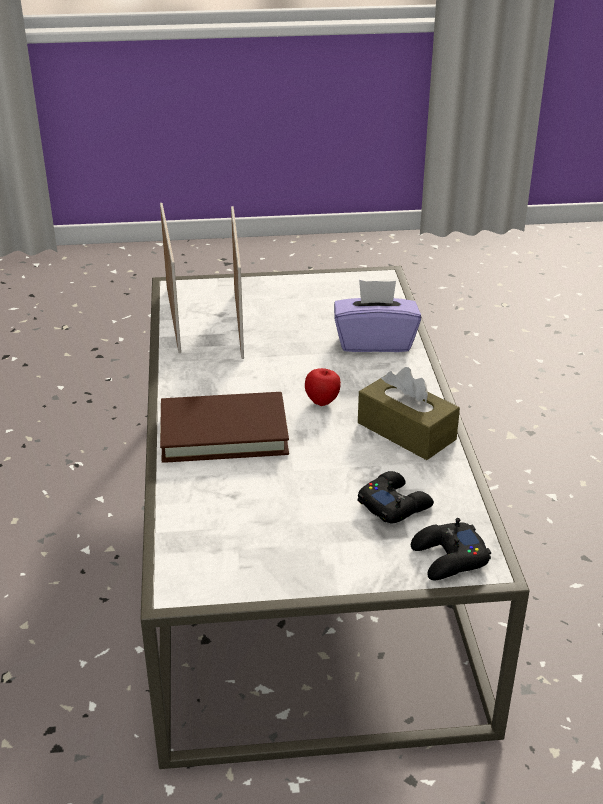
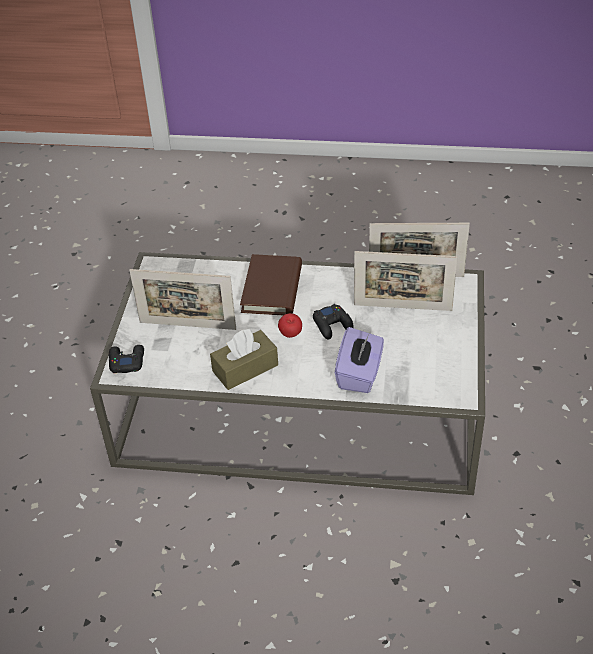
camera: 105 degrees right, 10 degrees up
black game controller [358,471,434,524] -> black game controller moved to [313,304,354,340]
none -> picture frame [129,269,236,330]

